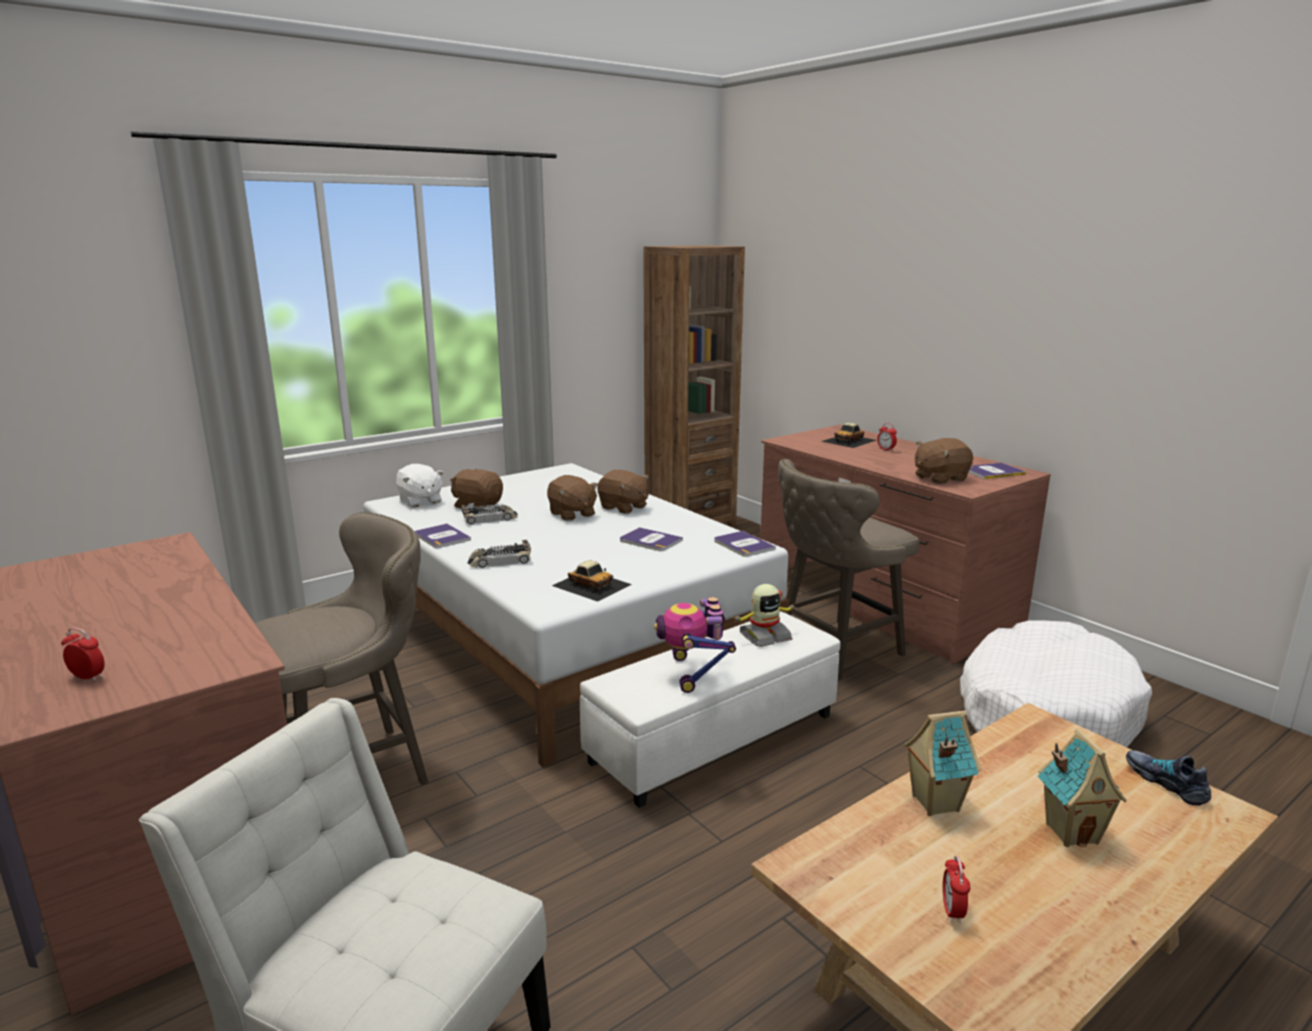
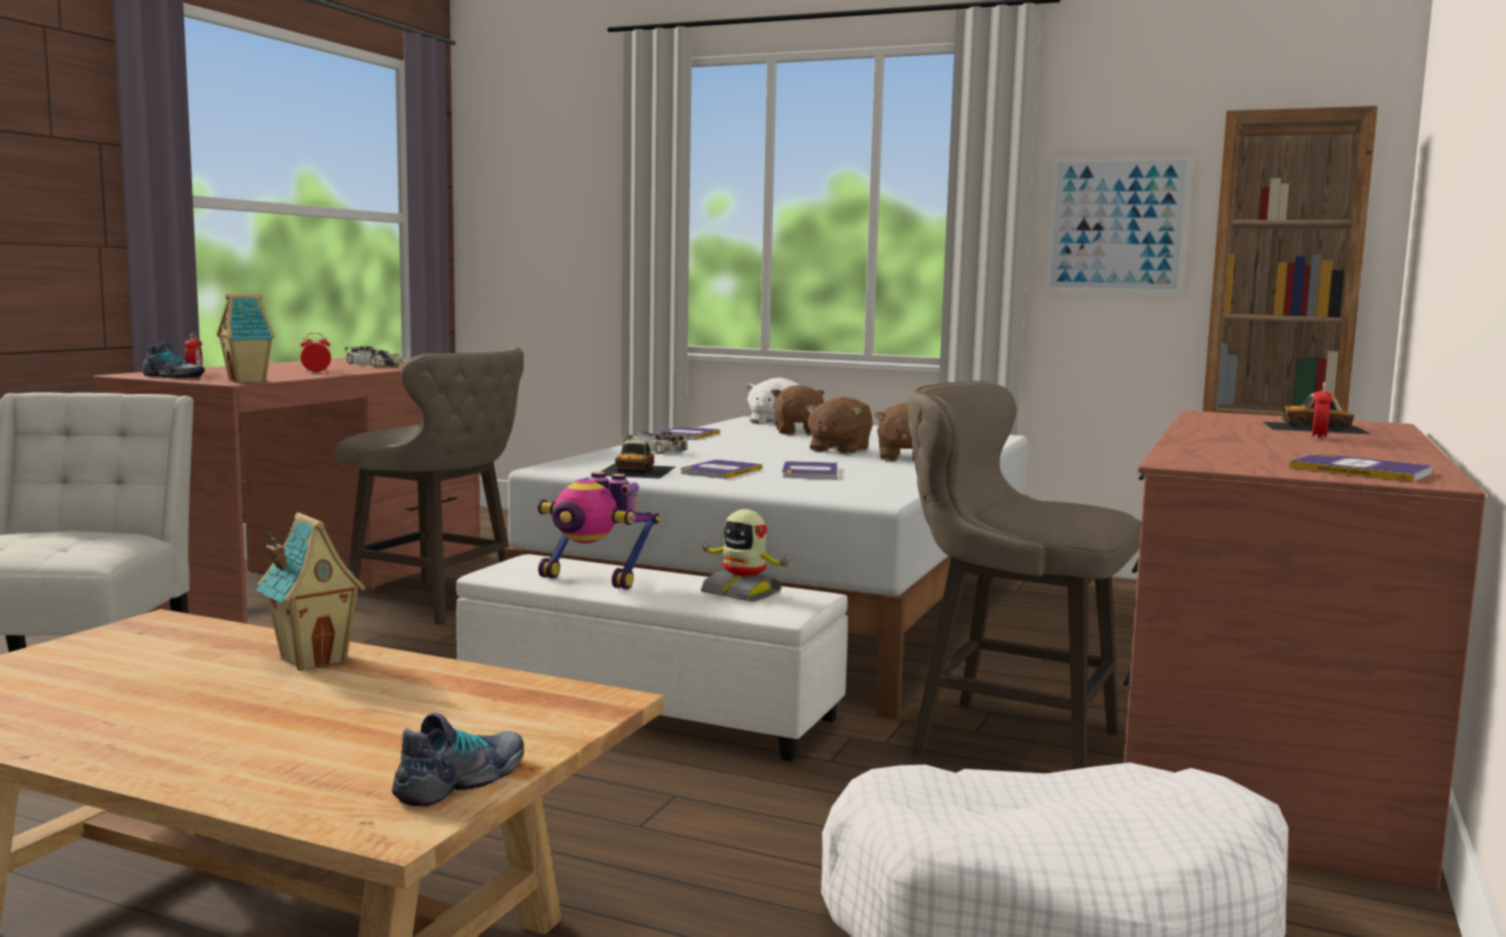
camera: 60 degrees right, 10 degrees down
toy car [461,505,518,525] -> toy car moved to [345,346,405,367]
toy robot [654,597,736,693] -> toy robot turned 120 degrees counterclockwise [537,472,660,589]
book [714,531,776,557] -> book moved to [680,460,763,479]
brown plush toy [915,438,973,484] -> none
alarm clock [943,856,971,923] -> alarm clock moved to [300,333,331,372]
toy house [1038,728,1127,847] -> toy house moved to [217,294,275,383]
none -> shoe [142,342,205,378]
none -> picture [1045,156,1192,294]

